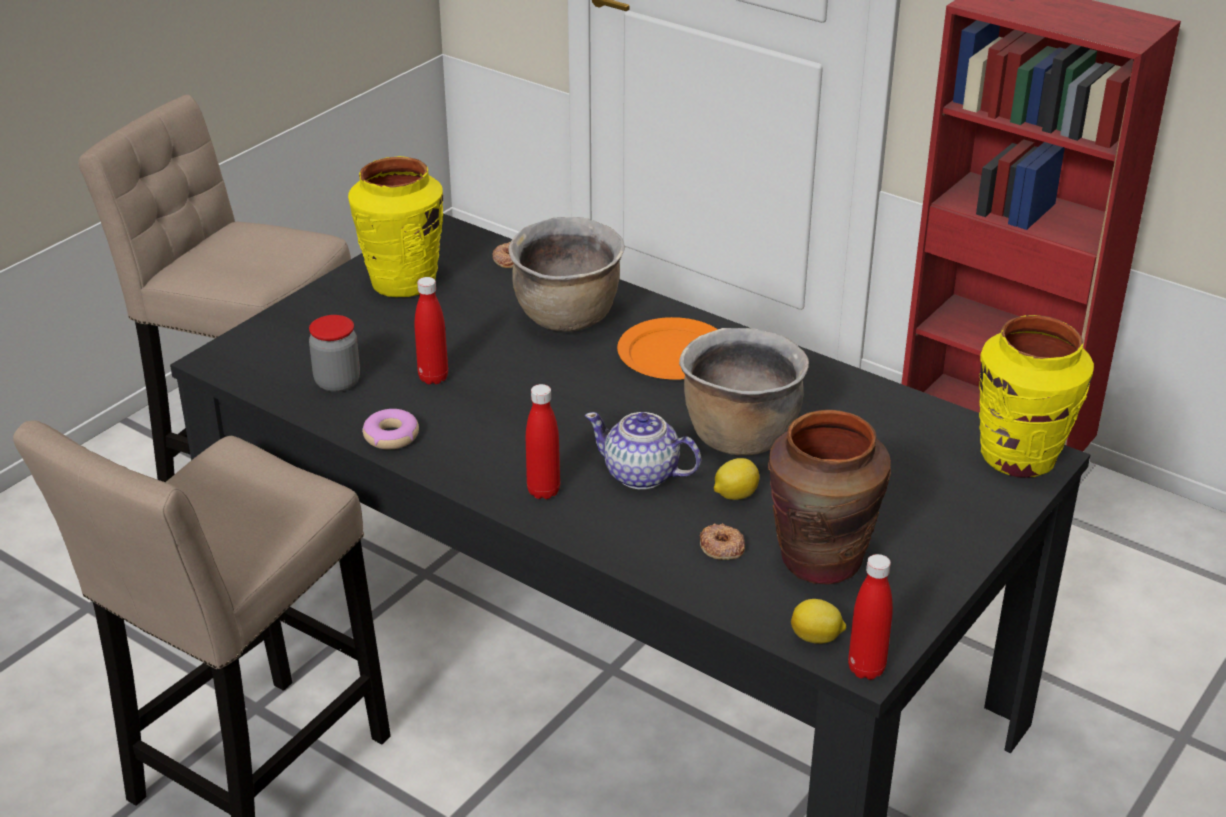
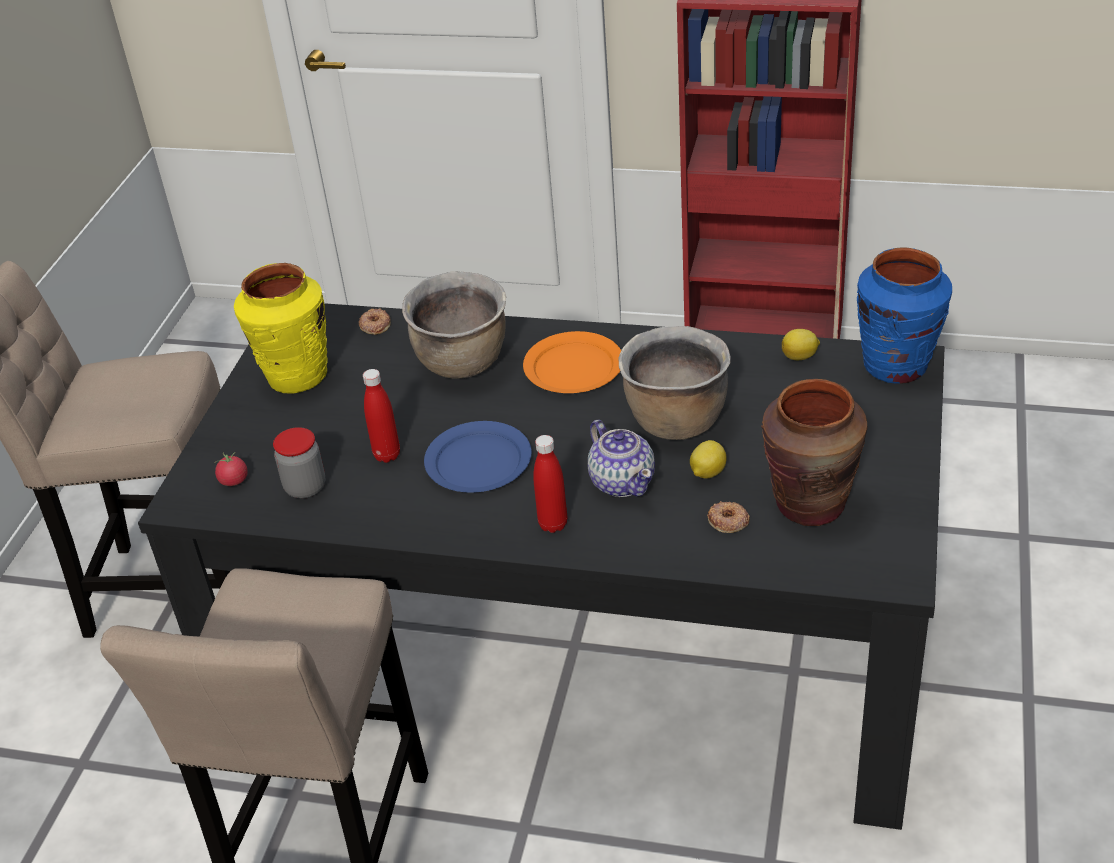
camera: 20 degrees left, 5 degrees up
donut [362,409,419,450] -> none
teapot [585,412,701,489] -> teapot turned 120 degrees counterclockwise [588,420,655,497]
lemon [791,599,846,644] -> lemon moved to [782,329,820,360]
red bottle [848,554,893,680] -> none
yellow vase [979,315,1094,478] -> blue vase [857,248,952,384]
none -> tomato [215,452,248,486]
none -> blue plate [424,421,532,493]

